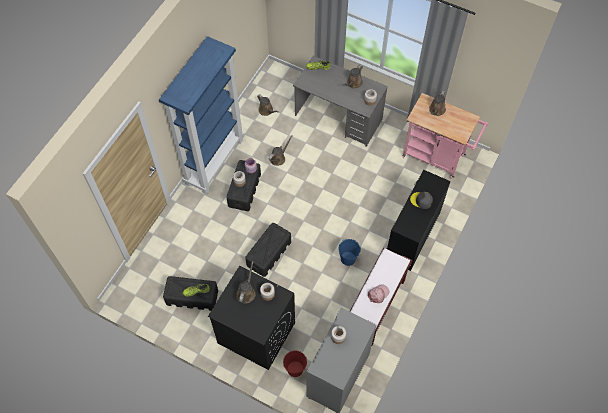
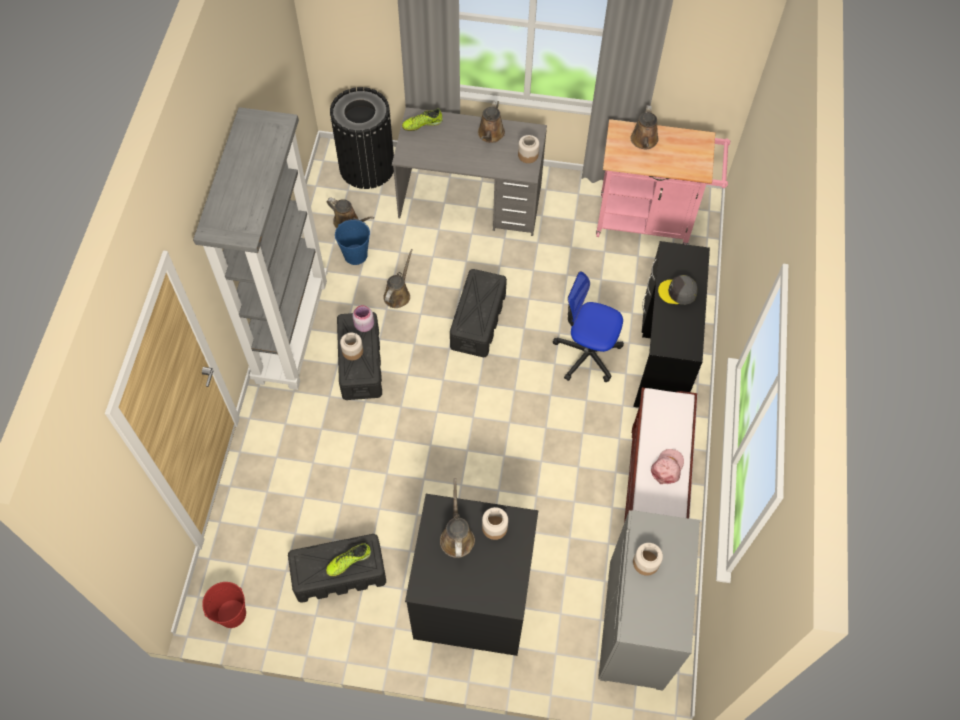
camera: 20 degrees left, 0 degrees up
blue bookcase [159,36,244,194] -> grey bookcase [193,107,328,390]
black storage box [245,223,291,277] -> black storage box moved to [450,269,507,357]
red bucket [283,351,307,377] -> red bucket moved to [202,582,246,628]
blue bucket [338,239,361,266] -> blue bucket moved to [335,219,370,265]
none -> black trash can [330,87,394,189]
none -> office chair [553,271,624,382]

